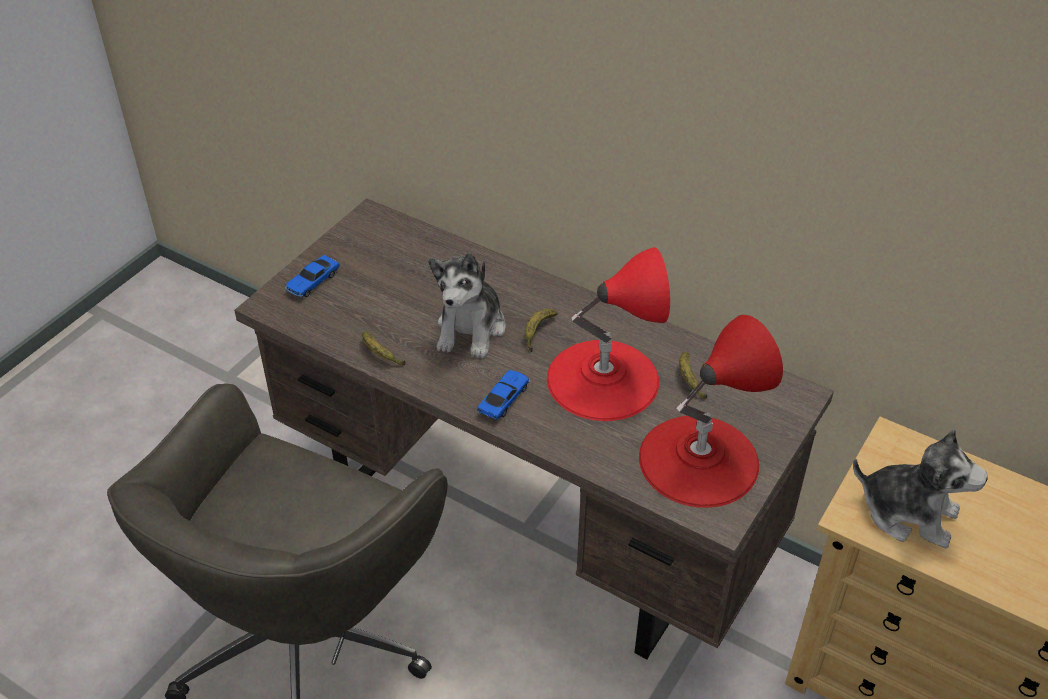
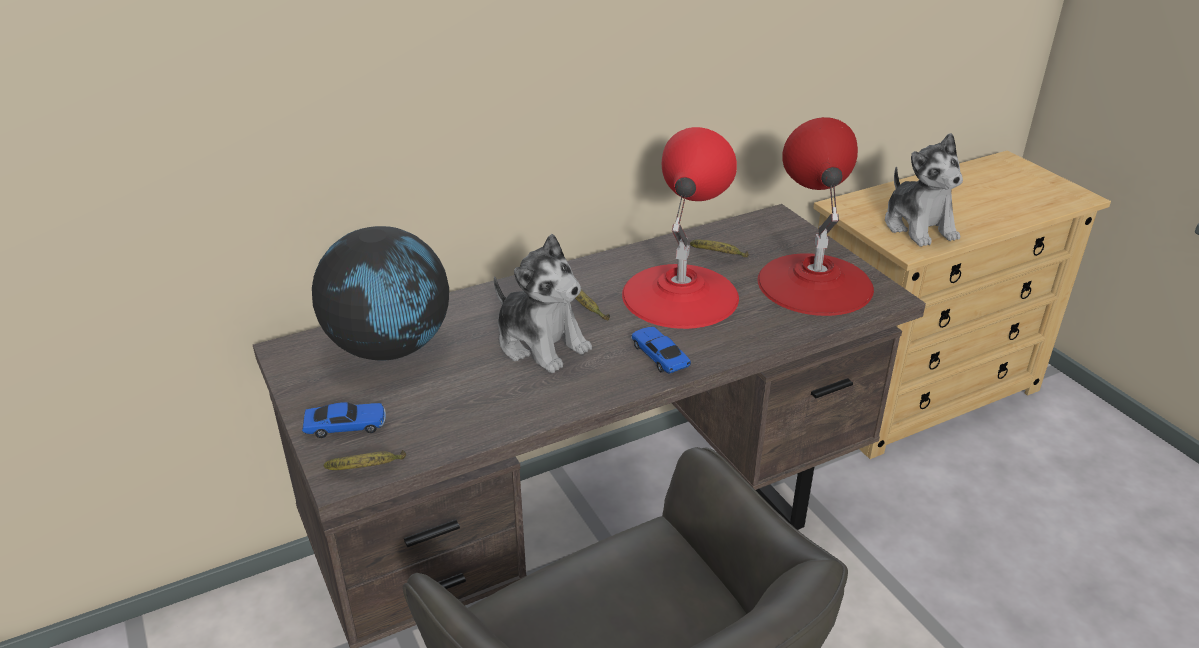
camera: 60 degrees left, 10 degrees down
toy car [285,255,340,297] -> toy car turned 75 degrees counterclockwise [302,402,386,438]
banana [362,331,406,366] -> banana moved to [324,450,406,470]
plush toy [853,429,988,548] -> plush toy turned 105 degrees clockwise [885,133,963,247]
none -> globe [312,226,449,361]

